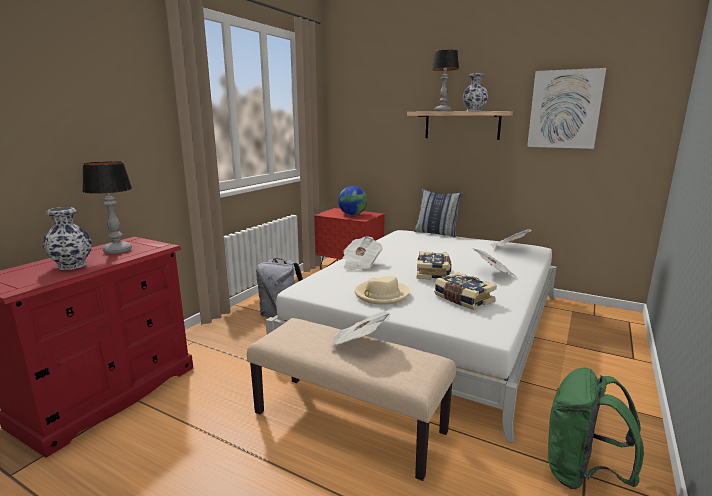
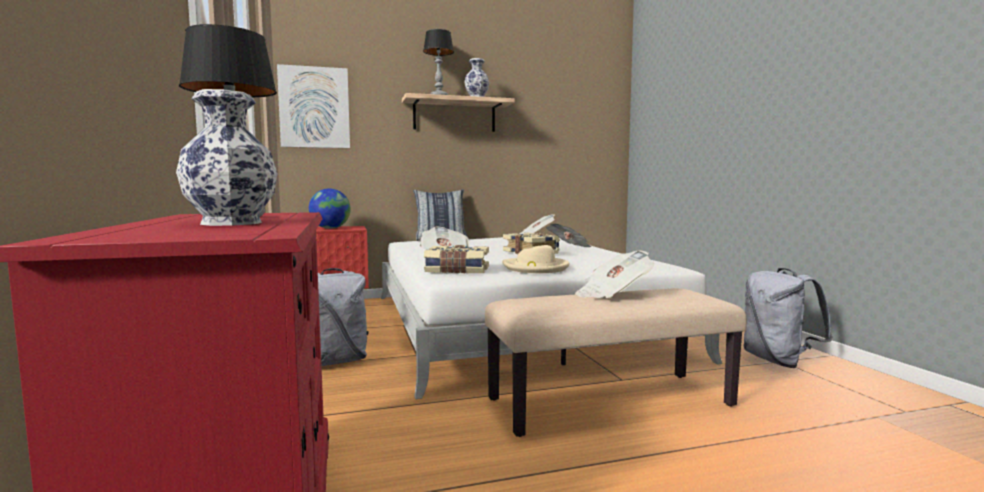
camera: 45 degrees left, 10 degrees down
book [434,272,497,310] -> book moved to [424,245,489,274]
picture [527,68,606,149] -> picture moved to [277,64,350,148]
green backpack [548,368,644,489] -> grey backpack [744,268,833,368]

